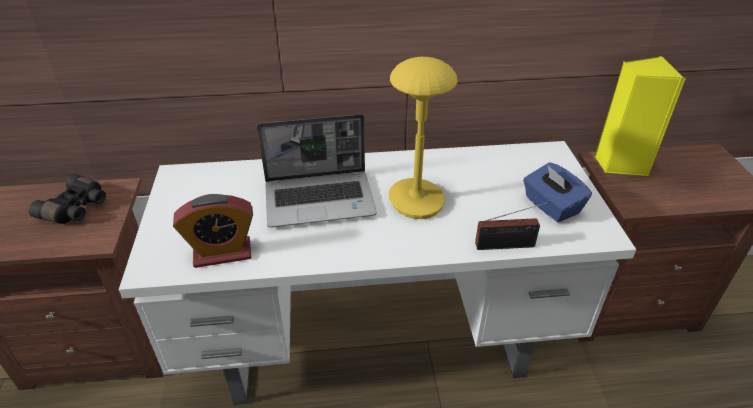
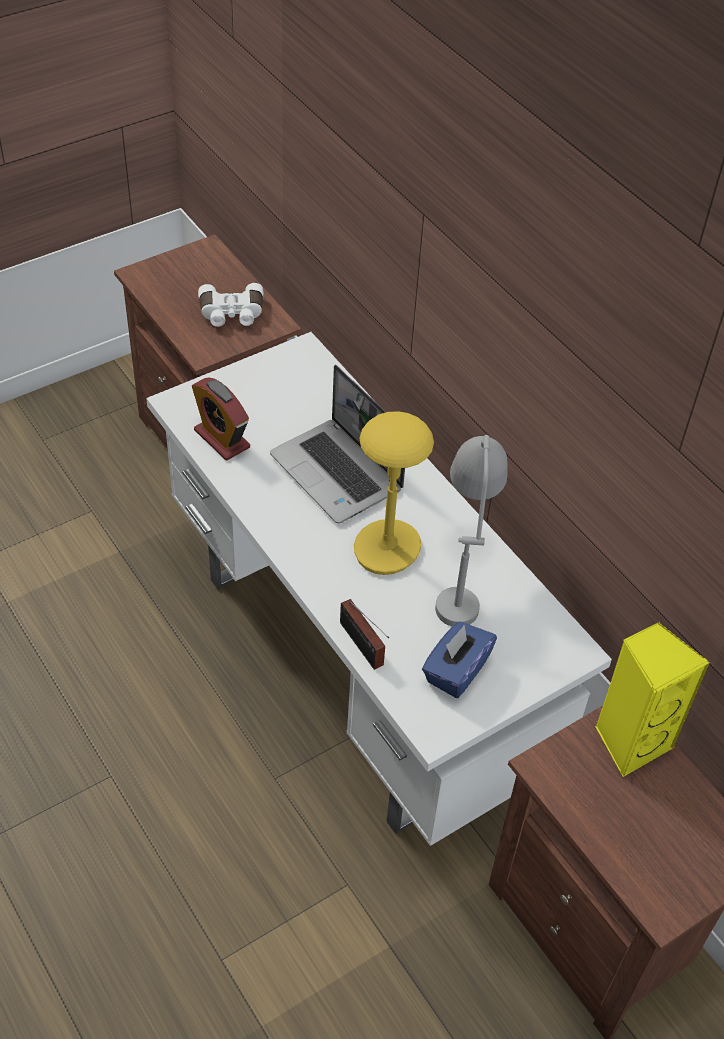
camera: 60 degrees right, 10 degrees up
black binoculars [29,174,106,224] -> white binoculars [198,283,263,327]
none -> grey table lamp [435,435,508,626]

